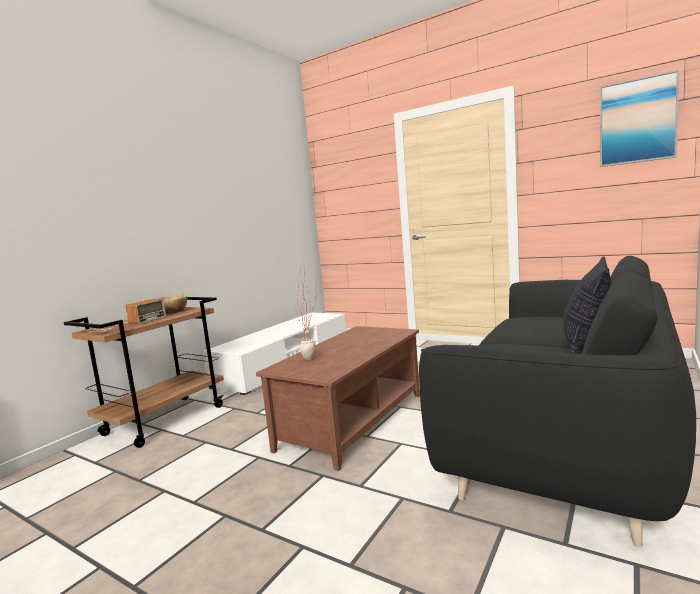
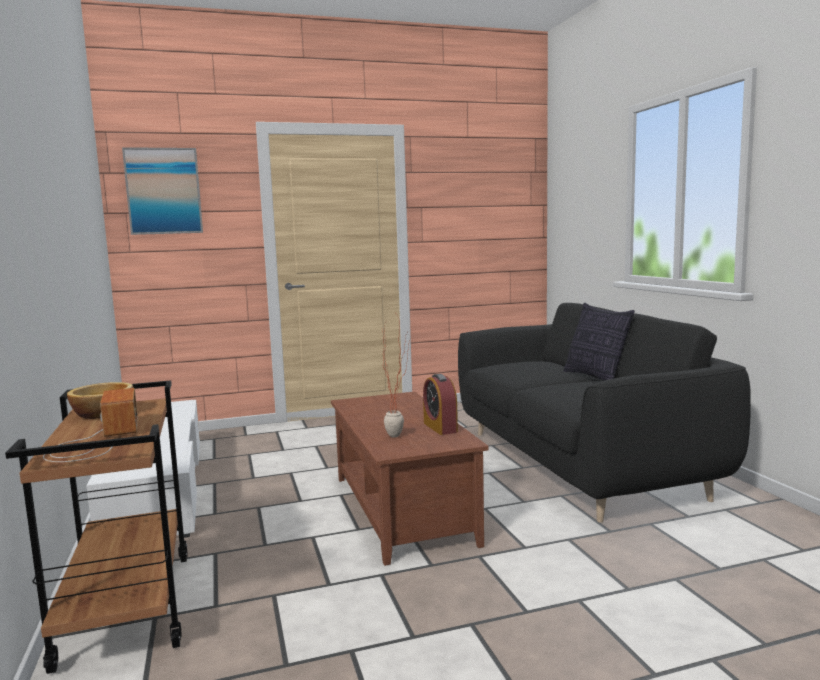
camera: 50 degrees left, 0 degrees up
picture [600,70,679,167] -> picture moved to [122,147,203,235]
none -> alarm clock [423,374,458,435]

